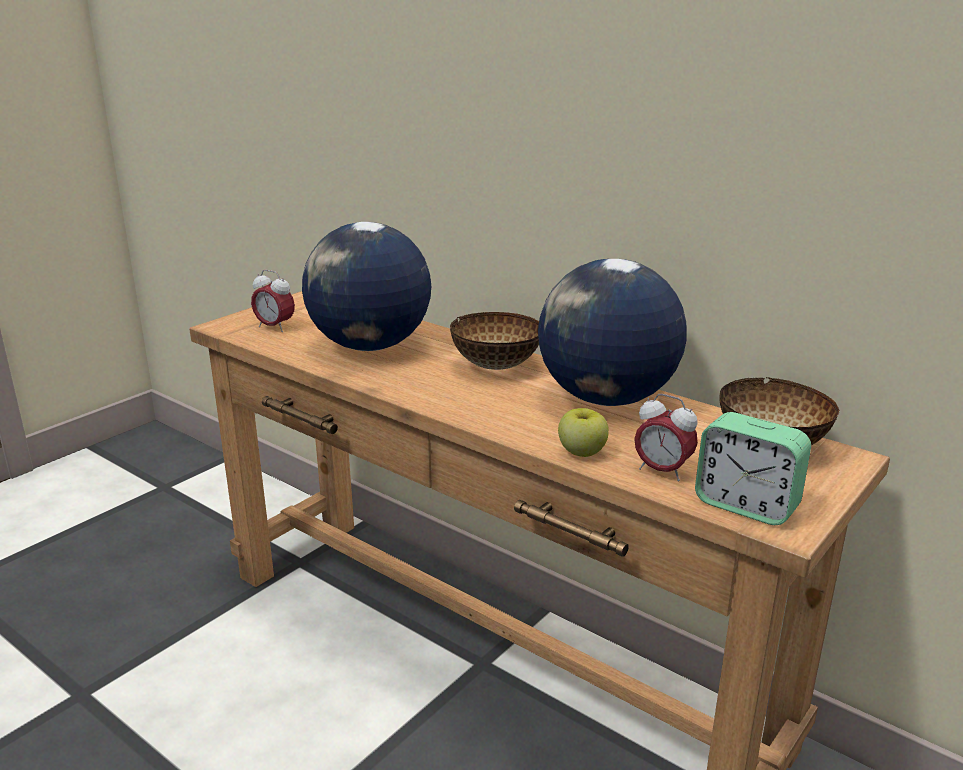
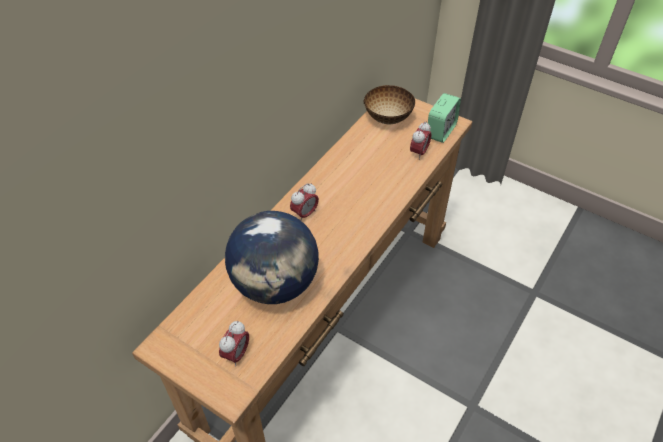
camera: 95 degrees left, 25 degrees up
bowl [450,312,539,370] -> alarm clock [290,183,319,220]
globe [538,259,687,406] -> none
apple [558,408,609,457] -> none

